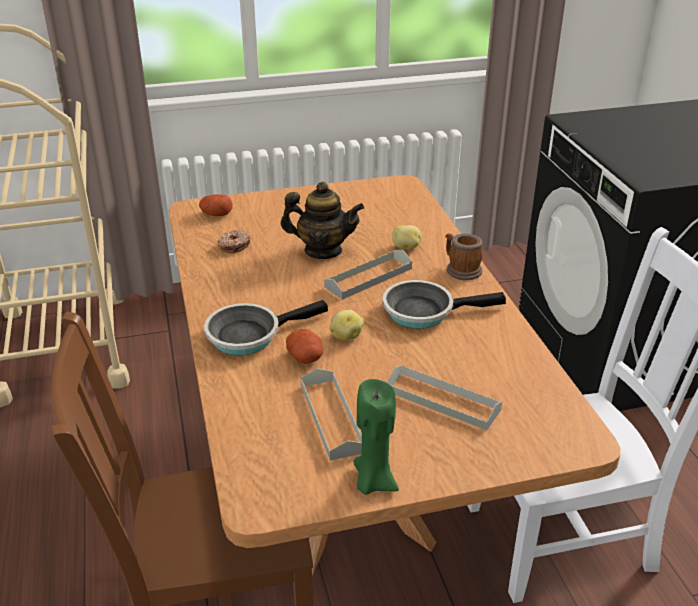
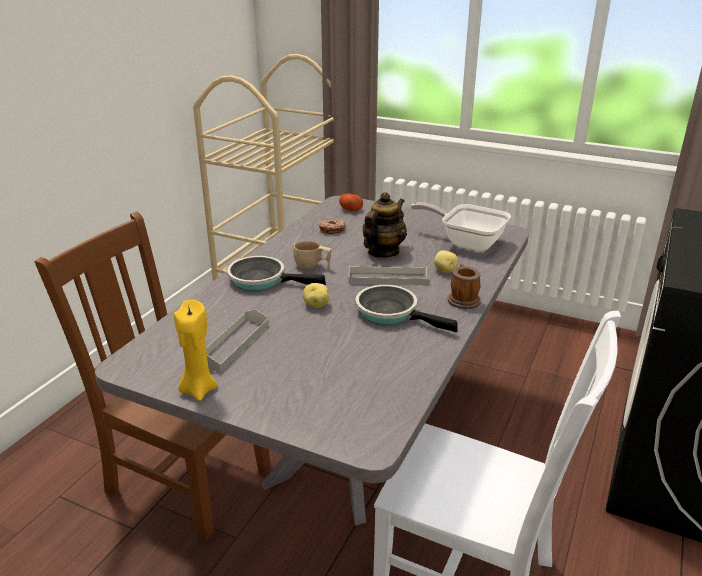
camera: 40 degrees right, 5 degrees down
brown dining table [169,175,620,576] -> grey dining table [95,196,529,526]
teapot [281,182,364,259] -> teapot turned 105 degrees counterclockwise [363,192,407,258]
potato [286,329,323,364] -> none
green candle [353,379,399,495] -> yellow candle [174,299,218,401]
grey tray [386,365,502,431] -> none
none -> beige cup [293,241,331,269]
none -> frying pan [411,202,511,252]

